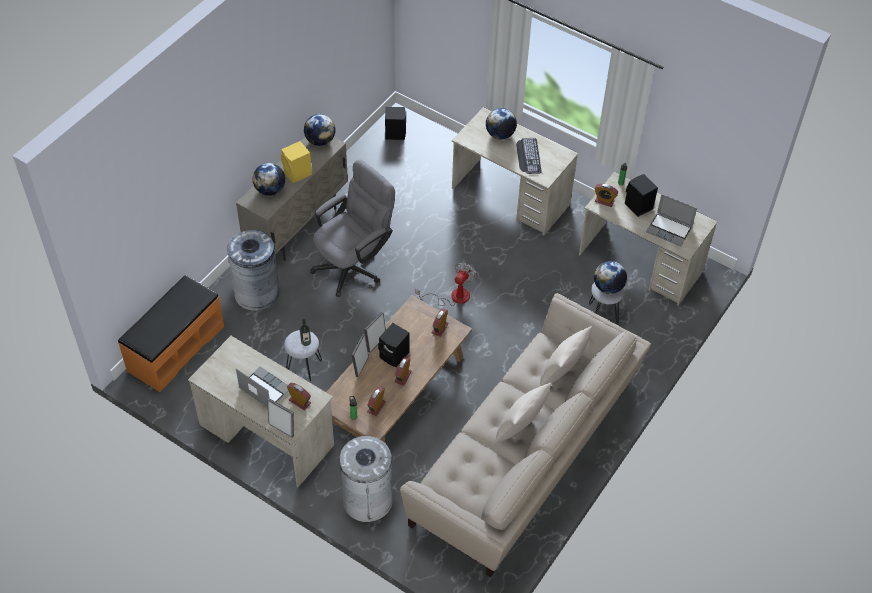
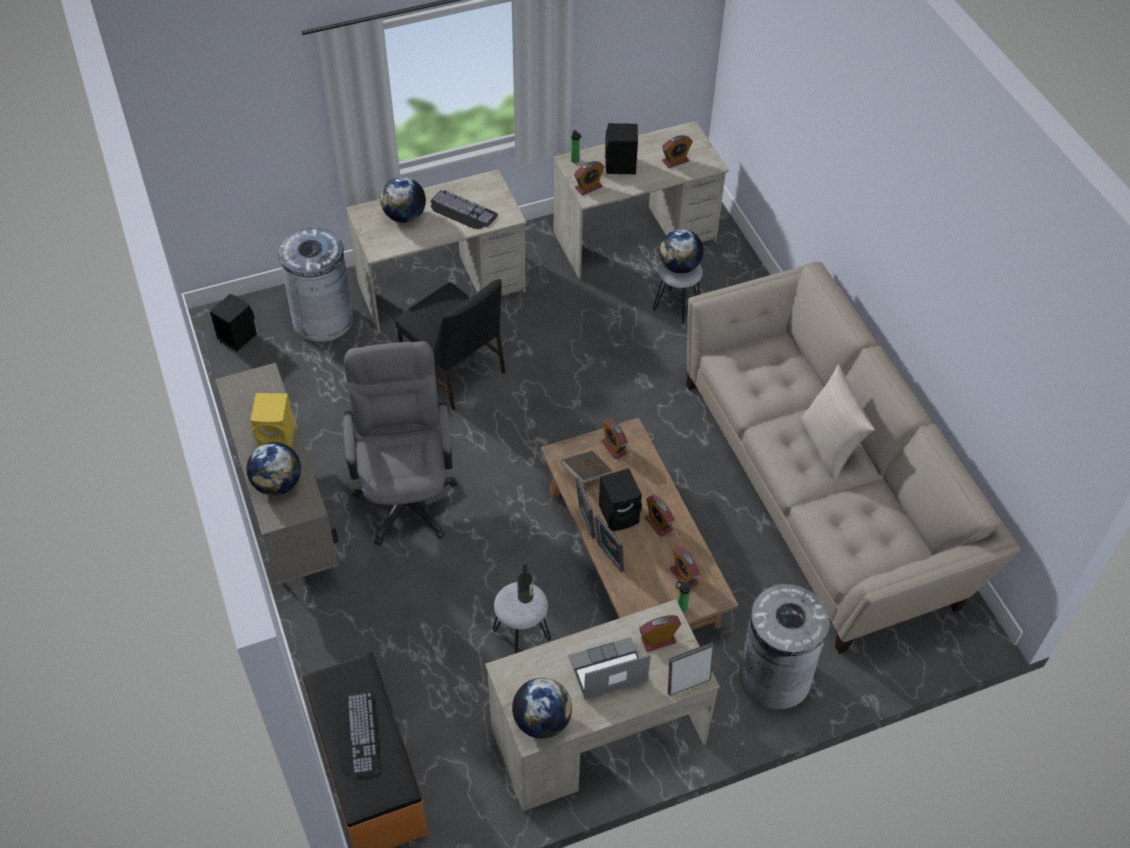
camera: 55 degrees left, 0 degrees up
grey trash can [227,230,279,311] -> grey trash can moved to [278,228,353,342]
globe [304,114,335,146] -> globe moved to [512,678,572,739]
fan [416,263,476,306] -> none
beige pillow [539,326,592,387] -> none
laptop [646,194,697,246] -> alarm clock [662,135,693,168]
none -> keyboard [336,692,380,778]
none -> black chair [395,279,505,410]
none -> brown book [561,451,613,484]

